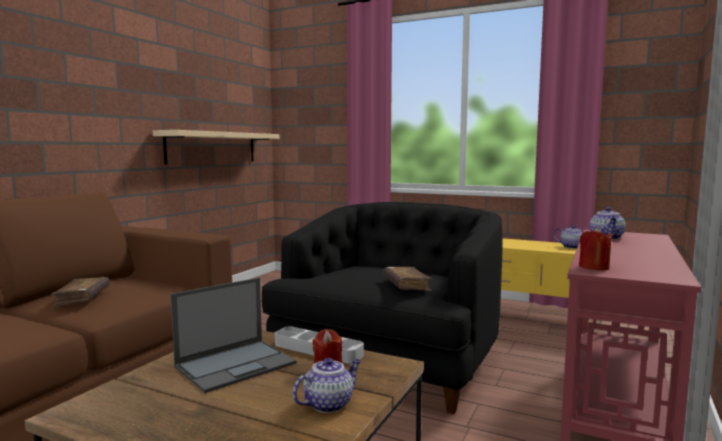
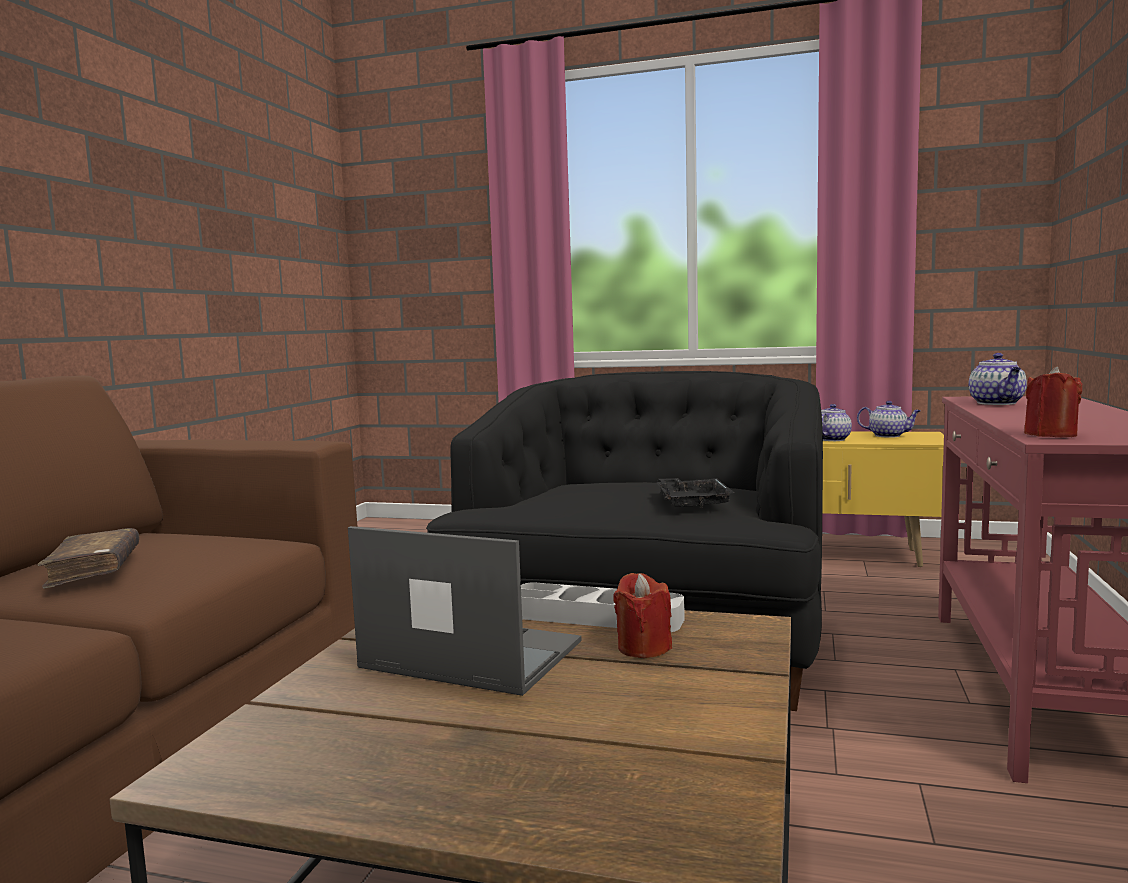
camera: 10 degrees left, 0 degrees up
beige shelf [153,130,279,164] -> none
laptop [171,278,297,393] -> laptop turned 105 degrees counterclockwise [348,526,581,696]
teapot [292,358,361,413] -> teapot moved to [821,404,852,441]
brown book [383,267,432,291] -> black tray [656,478,734,508]

